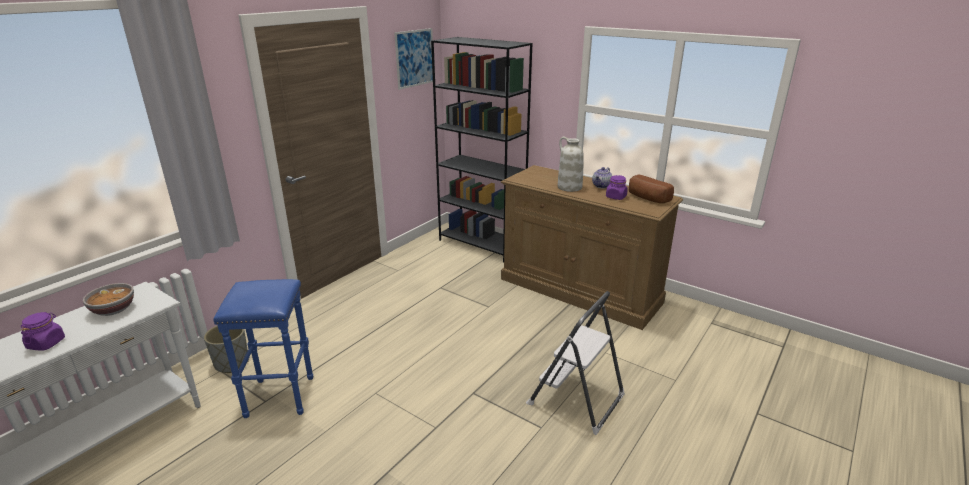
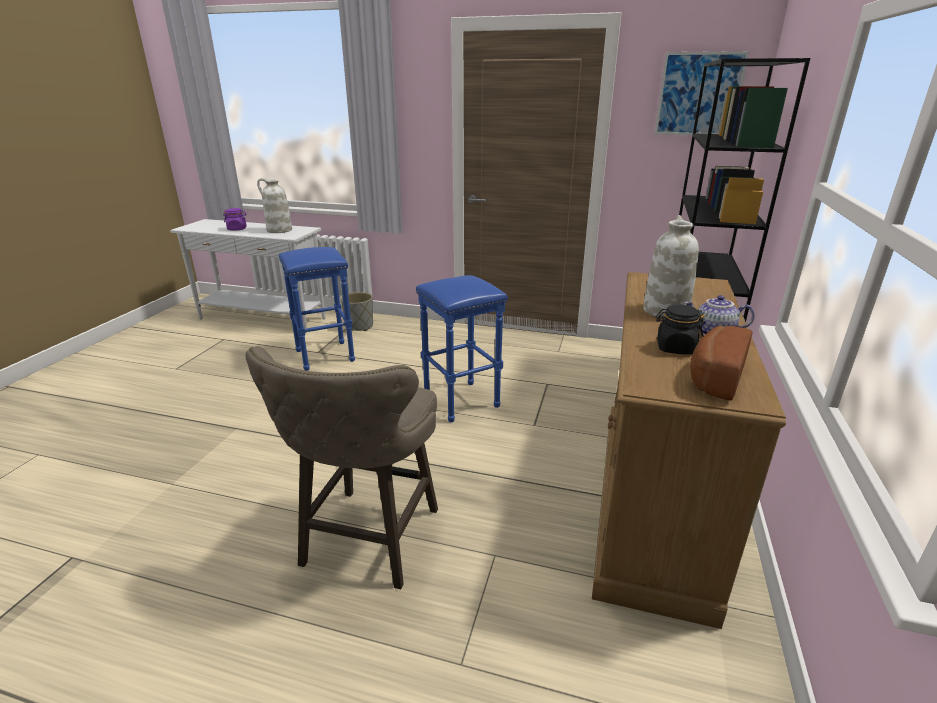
camera: 70 degrees right, 0 degrees up
bowl [83,283,134,316] -> white vase [257,178,292,233]
white step ladder [526,291,625,435] -> beige stool [245,346,438,589]
purple jar [606,175,628,200] -> black jar [656,304,705,354]
none -> blue stool [416,275,508,422]

